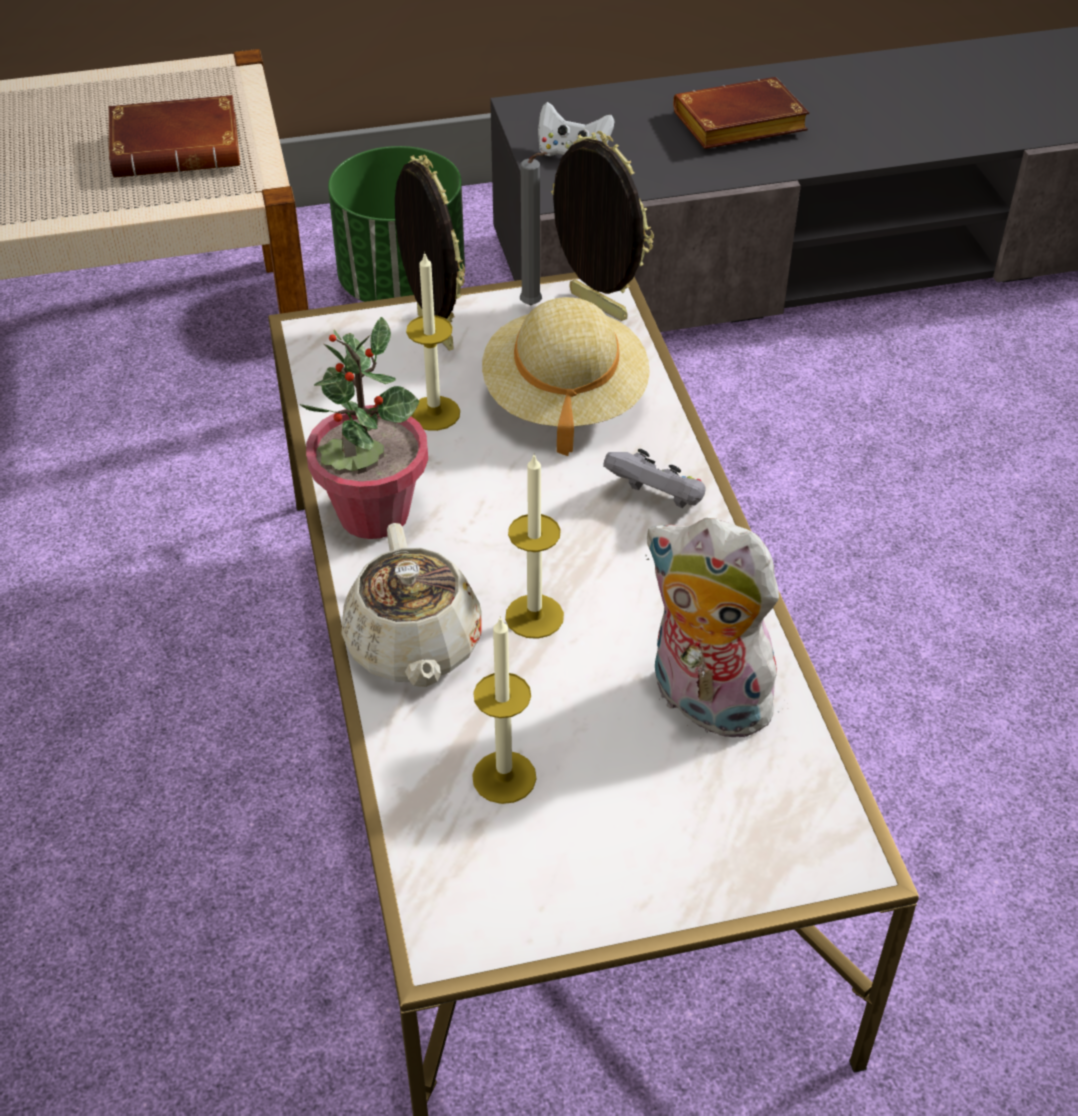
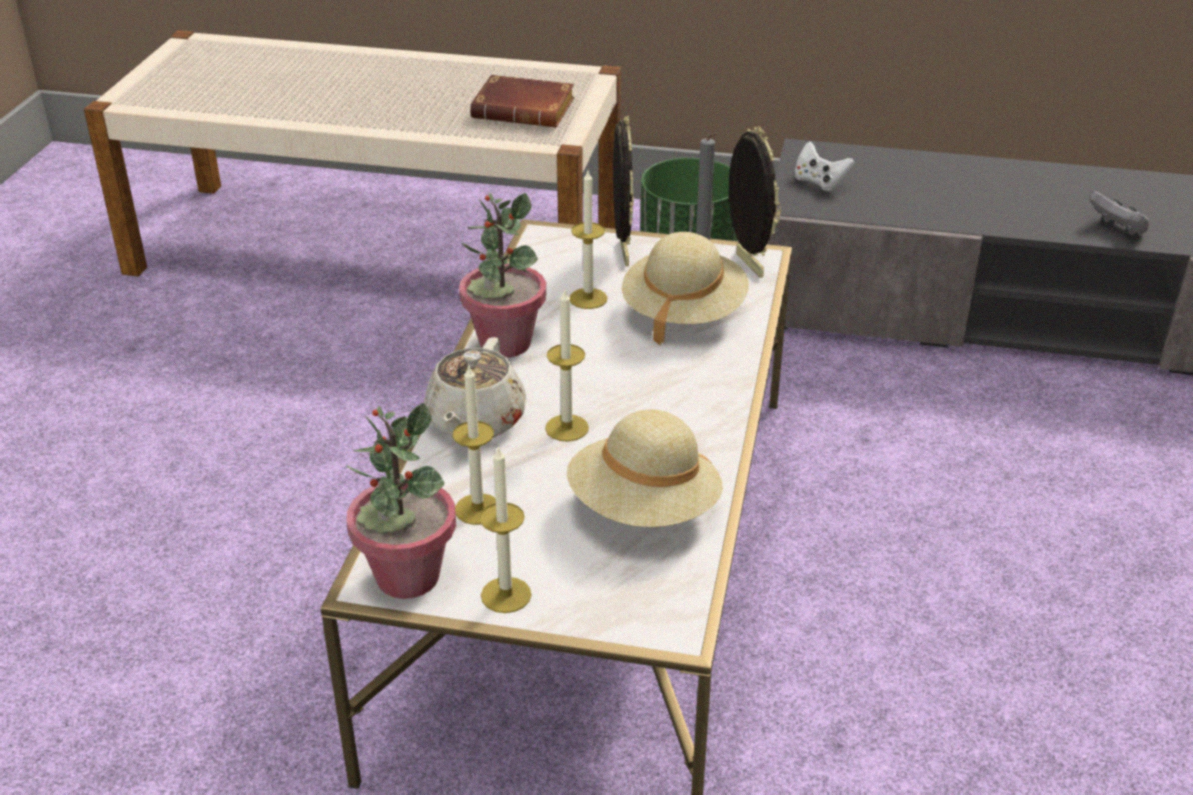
camera: 25 degrees right, 10 degrees down
grey game controller [603,449,706,508] -> grey game controller moved to [1089,191,1149,236]
plush toy [646,518,788,739] -> beige hat [567,409,723,527]
brown book [673,77,810,149] -> none
none -> potted plant [345,403,456,599]
none -> candle [480,445,532,613]

